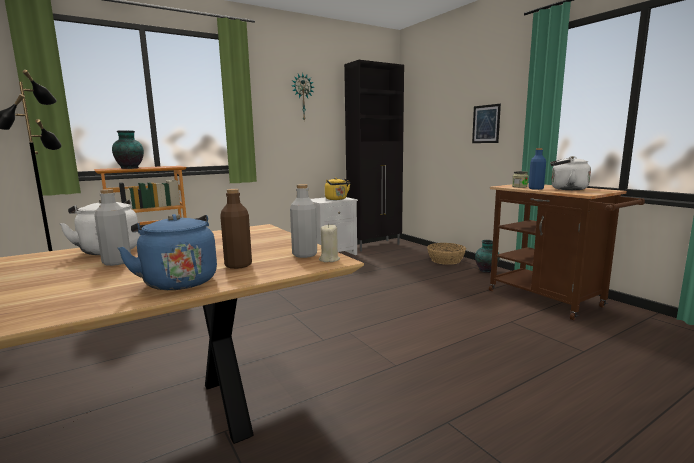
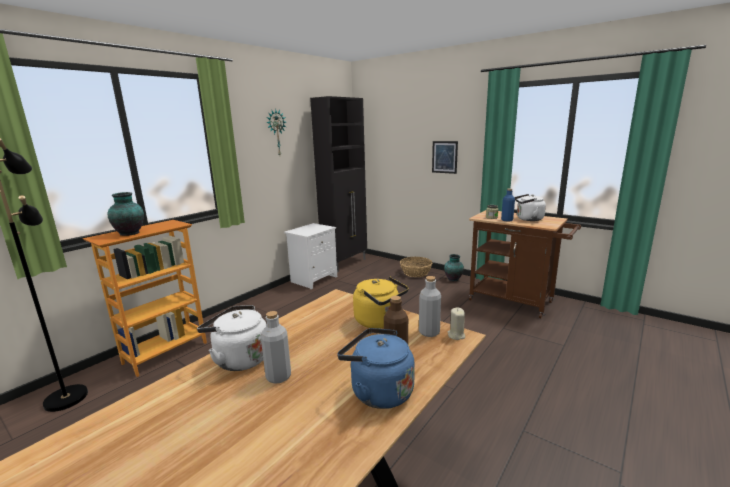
camera: 20 degrees left, 5 degrees up
yellow kettle [325,177,350,200] -> yellow kettle moved to [353,277,409,328]

